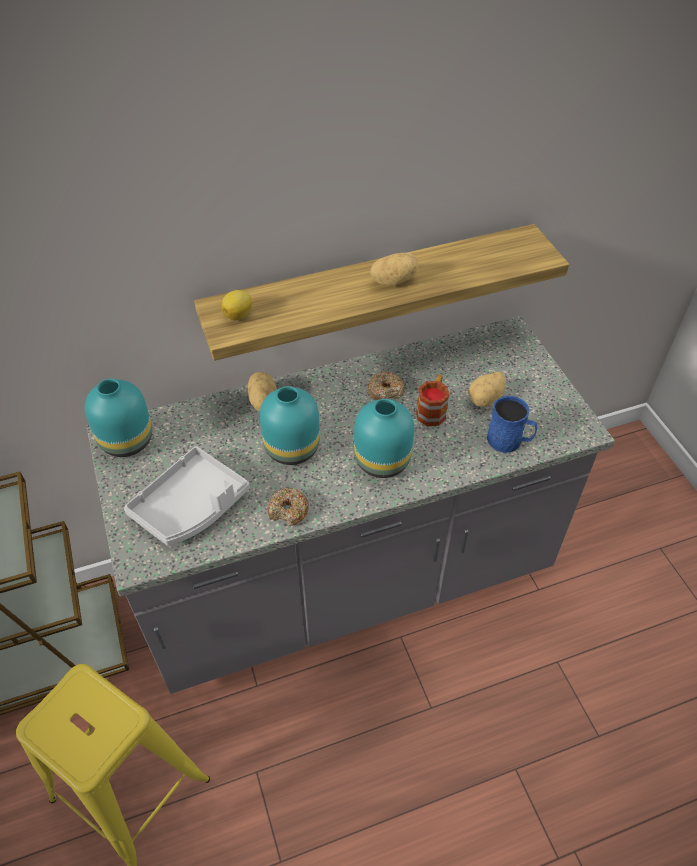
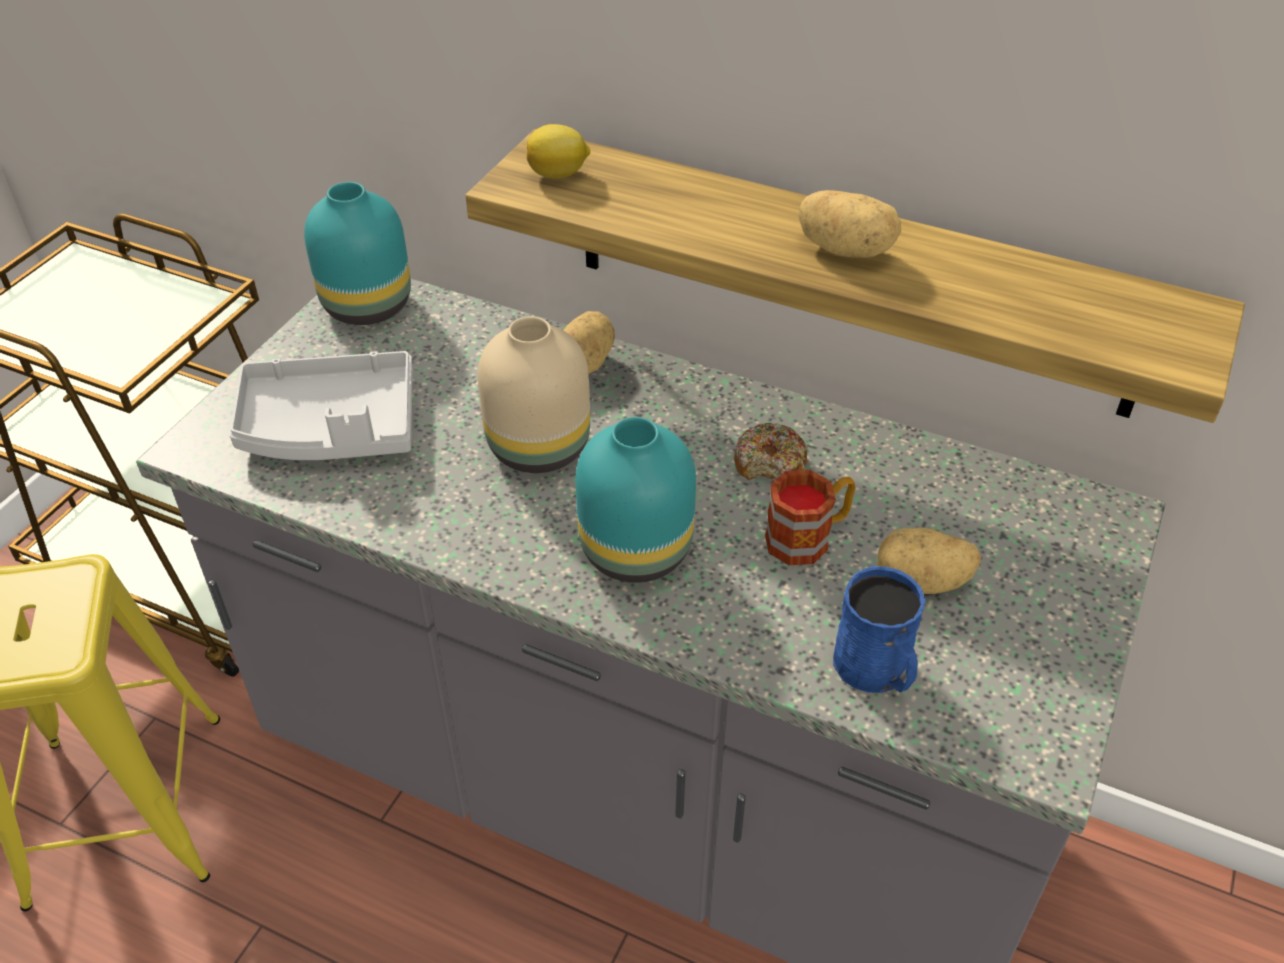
camera: 45 degrees right, 5 degrees down
turquoise vase [260,386,320,465] -> beige vase [478,317,590,473]
donut [268,488,309,526] -> none

